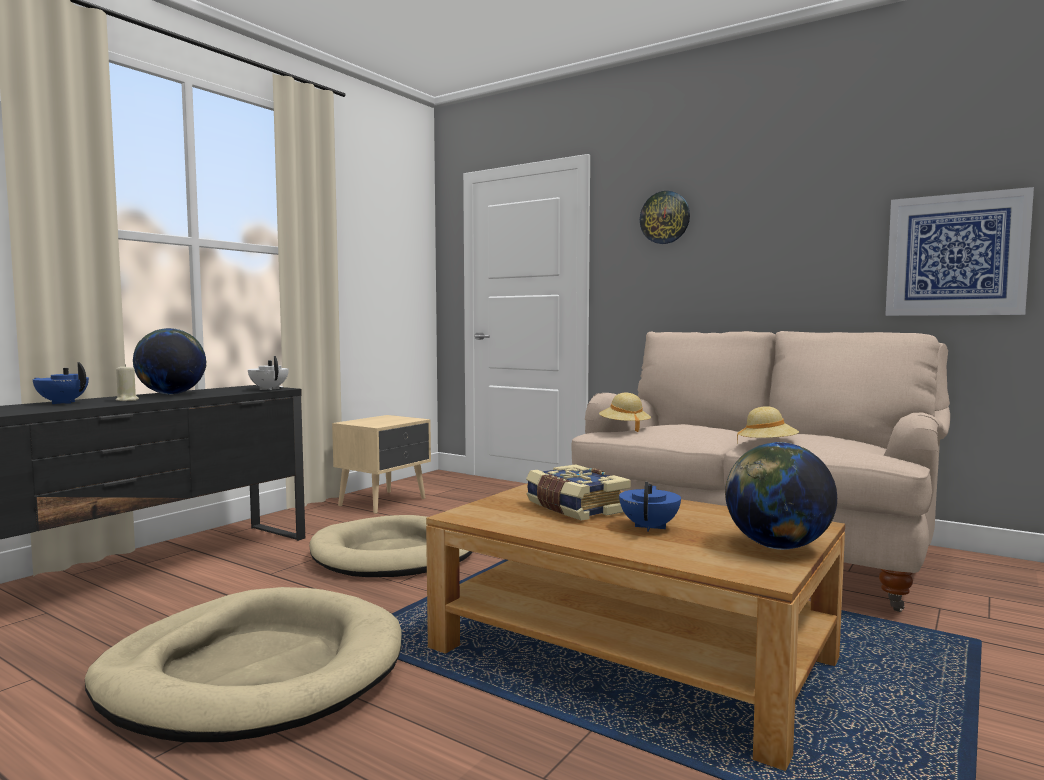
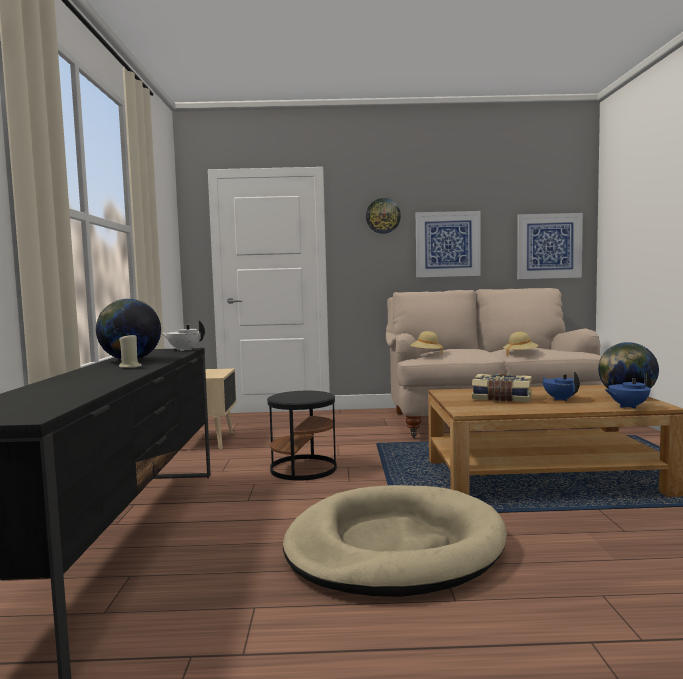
camera: 35 degrees left, 0 degrees up
blue teapot [33,362,89,404] -> blue teapot moved to [605,373,651,409]
beige dog bed [309,515,472,577] -> black side table [267,391,337,481]
none -> picture [416,211,481,277]

